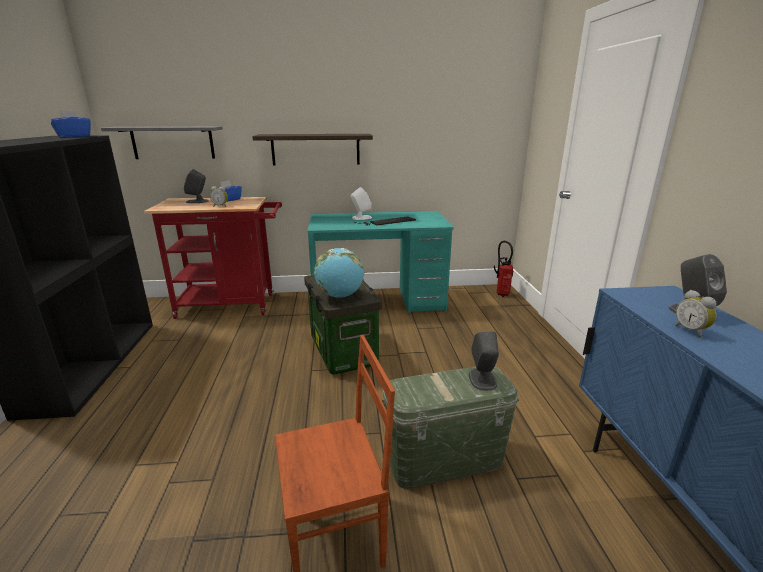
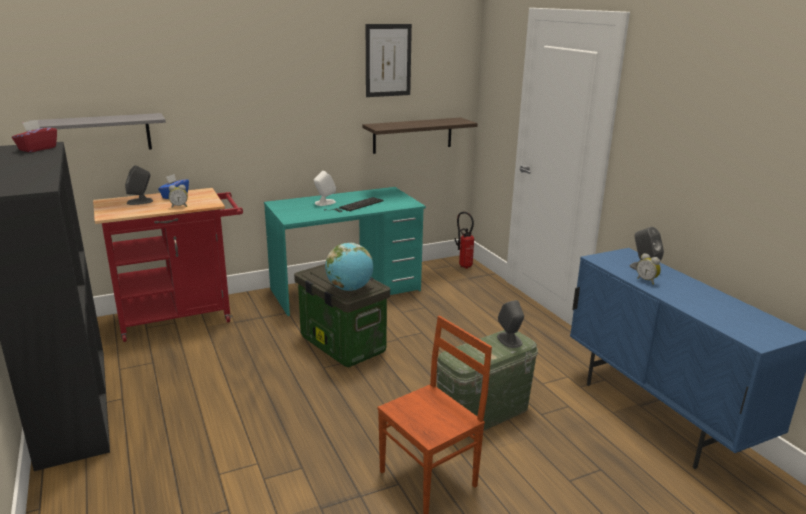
camera: 20 degrees left, 0 degrees up
blue tissue box [51,110,90,137] -> red tissue box [12,120,57,152]
shelf [252,134,373,165] -> shelf moved to [362,117,478,154]
none -> picture [366,24,412,97]

